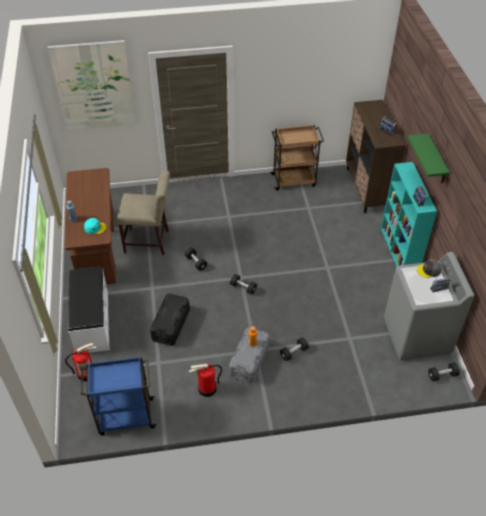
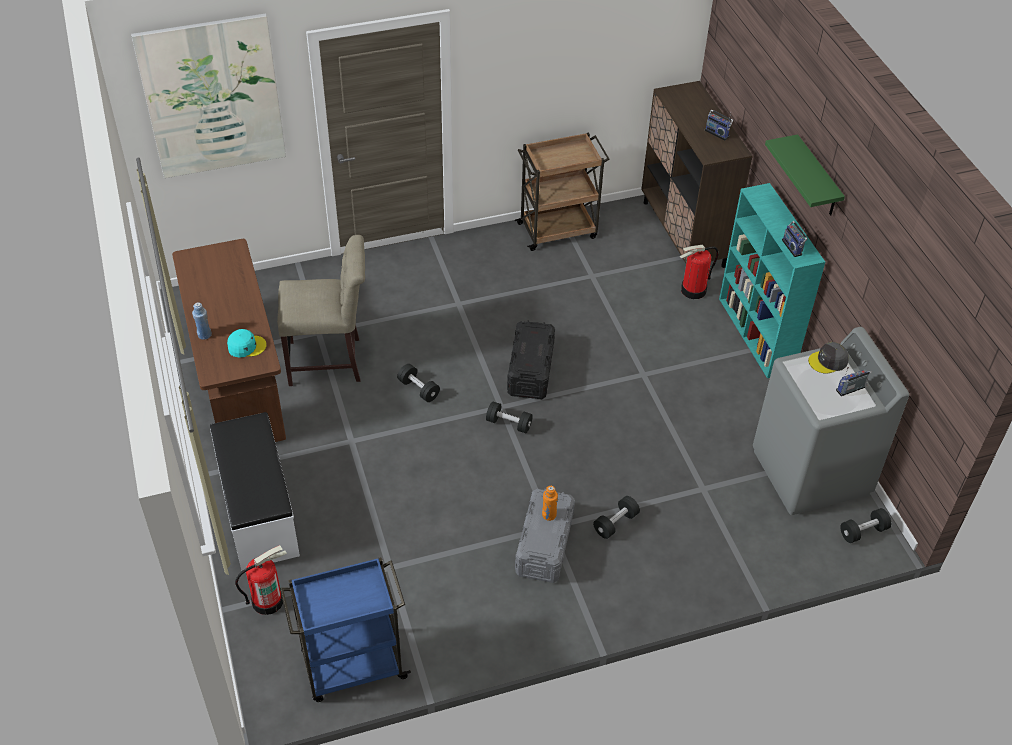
camera: 10 degrees left, 0 degrees up
black storage box [150,294,190,346] -> black storage box moved to [507,321,555,399]
fire extinguisher [189,363,222,397] -> fire extinguisher moved to [680,245,719,299]

